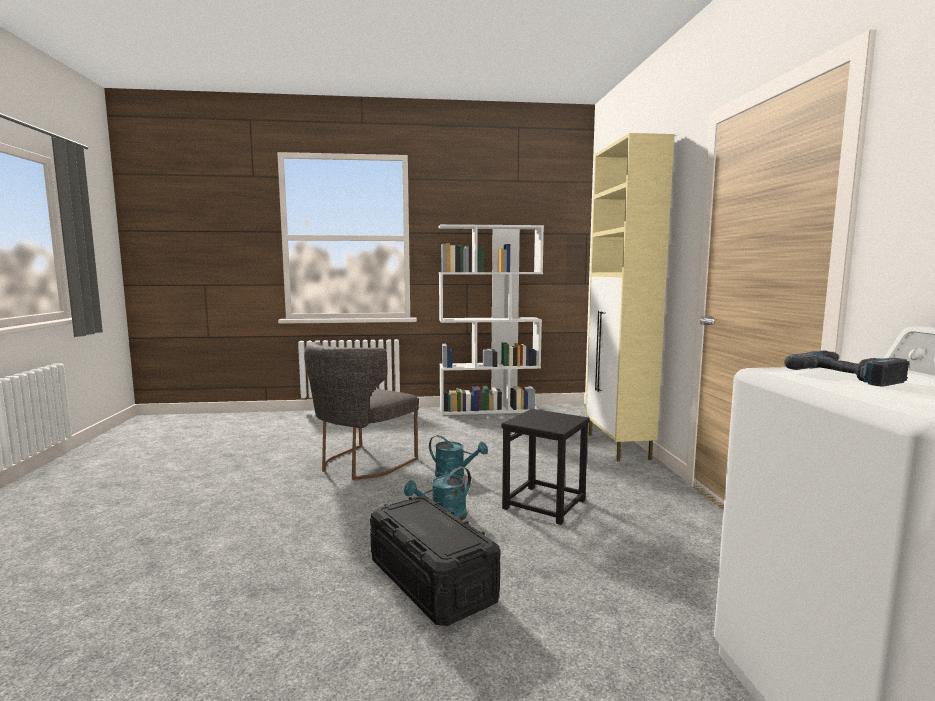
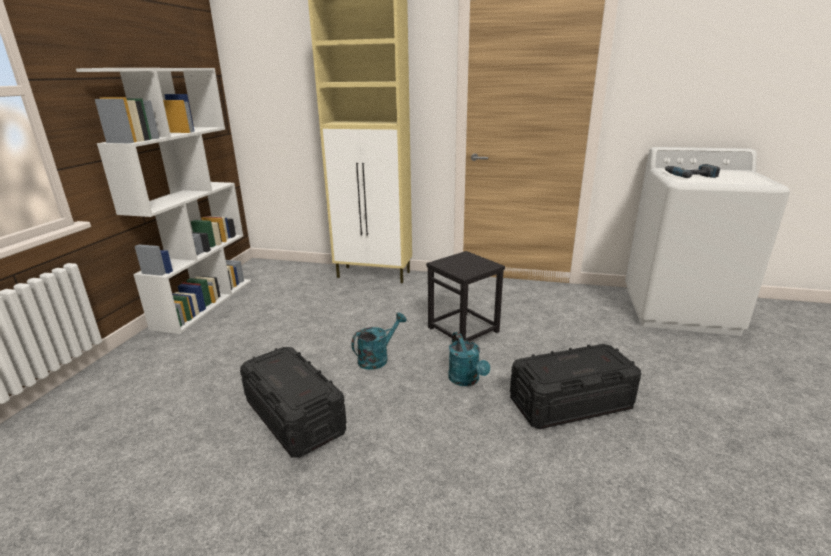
camera: 70 degrees left, 15 degrees up
grey chair [304,341,419,480] -> black storage box [240,347,346,458]

